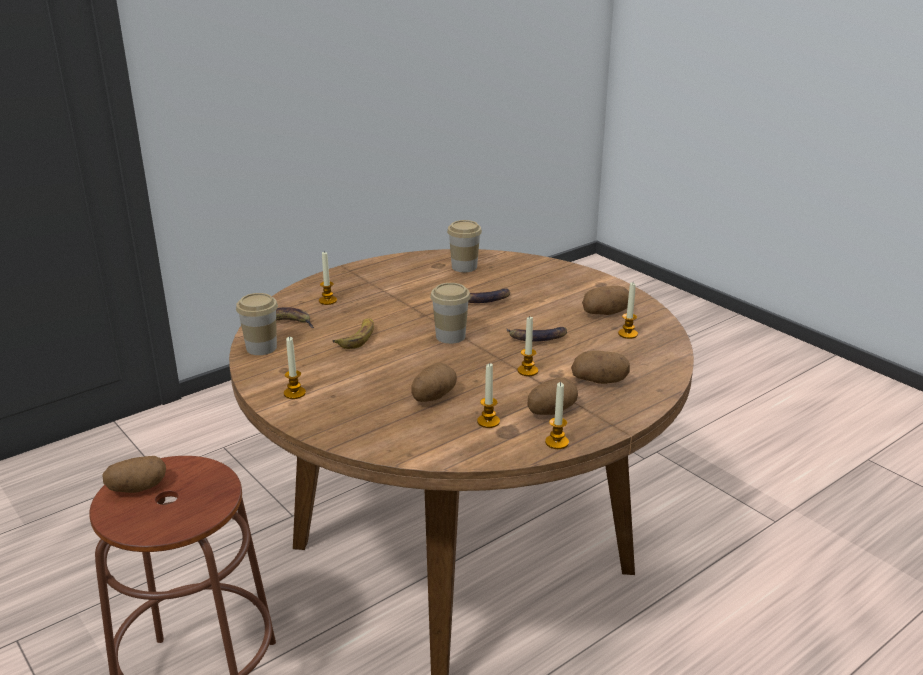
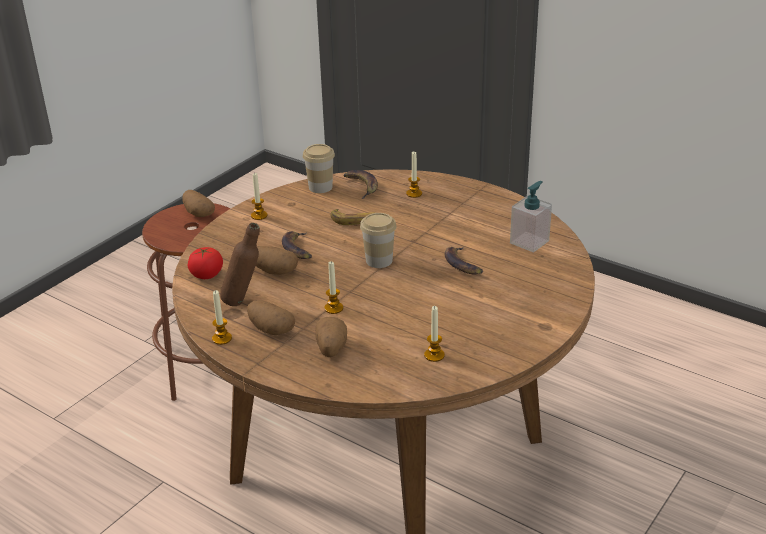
camera: 75 degrees right, 5 degrees up
cup [447,220,482,272] -> soap dispenser [510,181,552,252]
candle [477,363,500,428] -> brown bottle [220,223,260,306]
banana [507,327,567,342] -> banana moved to [282,231,312,259]
potato [582,286,629,315] -> none
none -> tomato [187,247,223,279]

